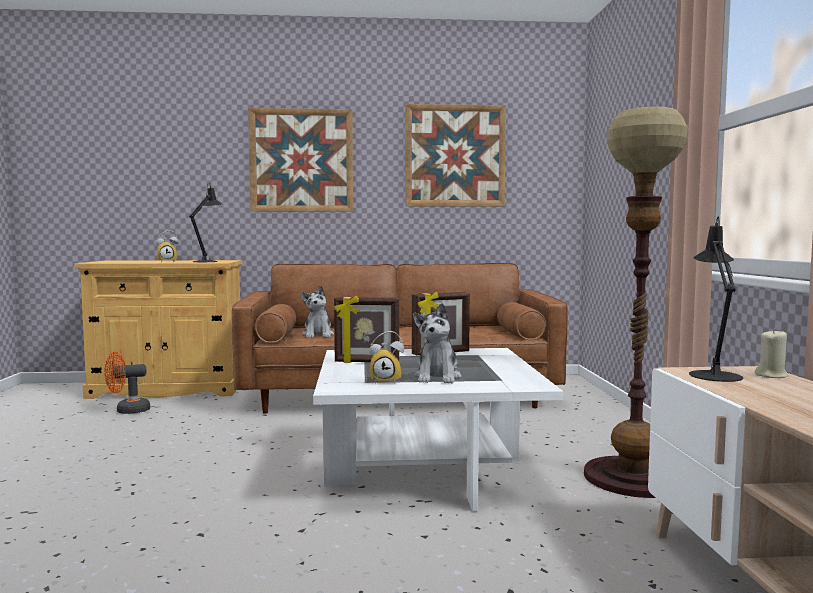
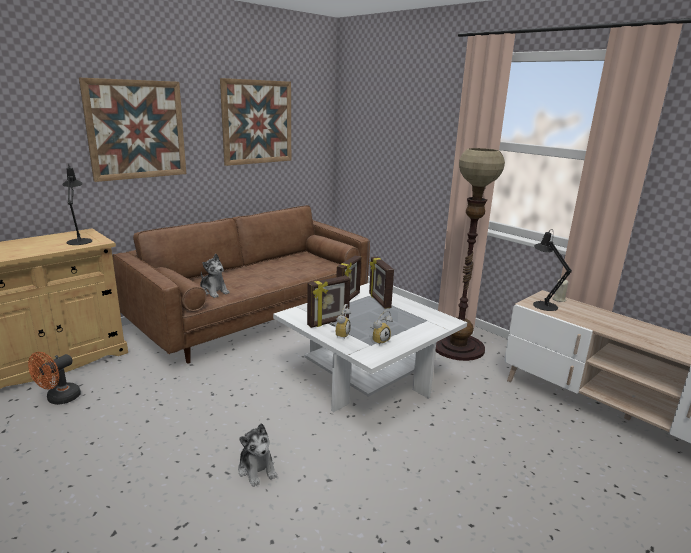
camera: 40 degrees left, 15 degrees up
alarm clock [156,230,179,263] -> alarm clock moved to [330,304,351,339]
plush toy [413,303,462,383] -> plush toy moved to [238,423,277,487]
none -> picture frame [369,257,394,309]

